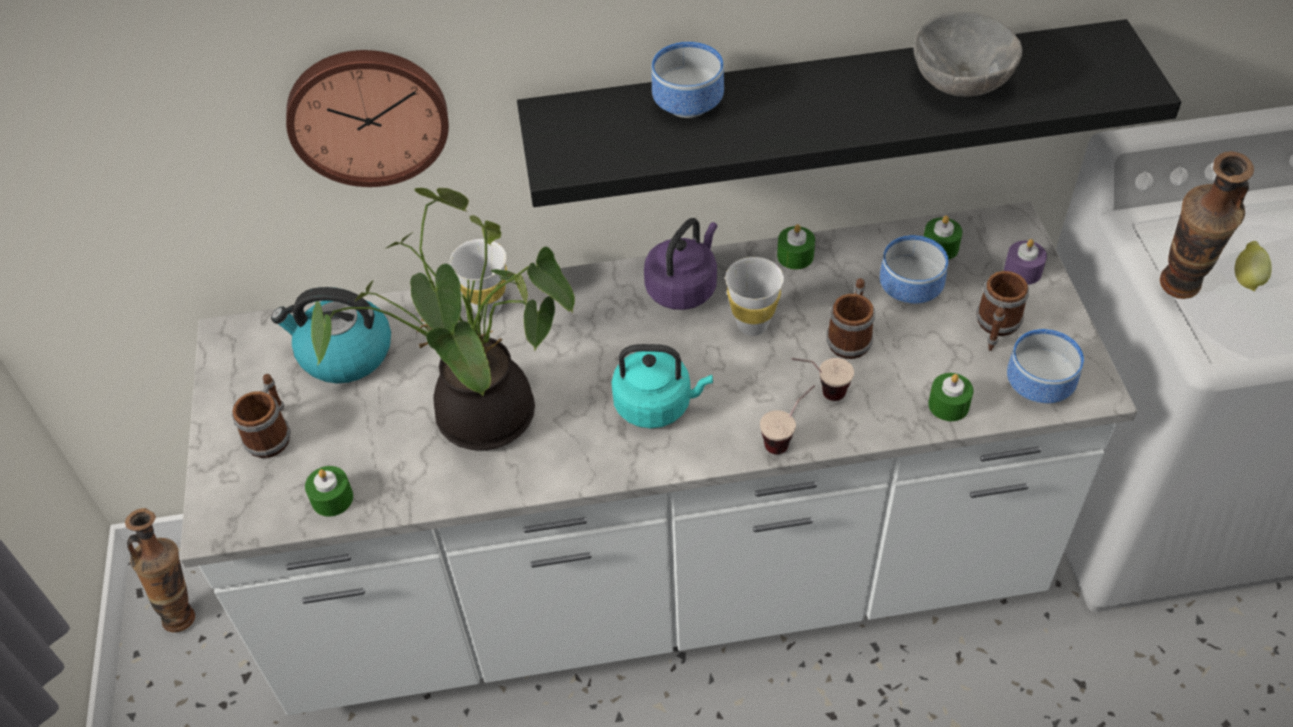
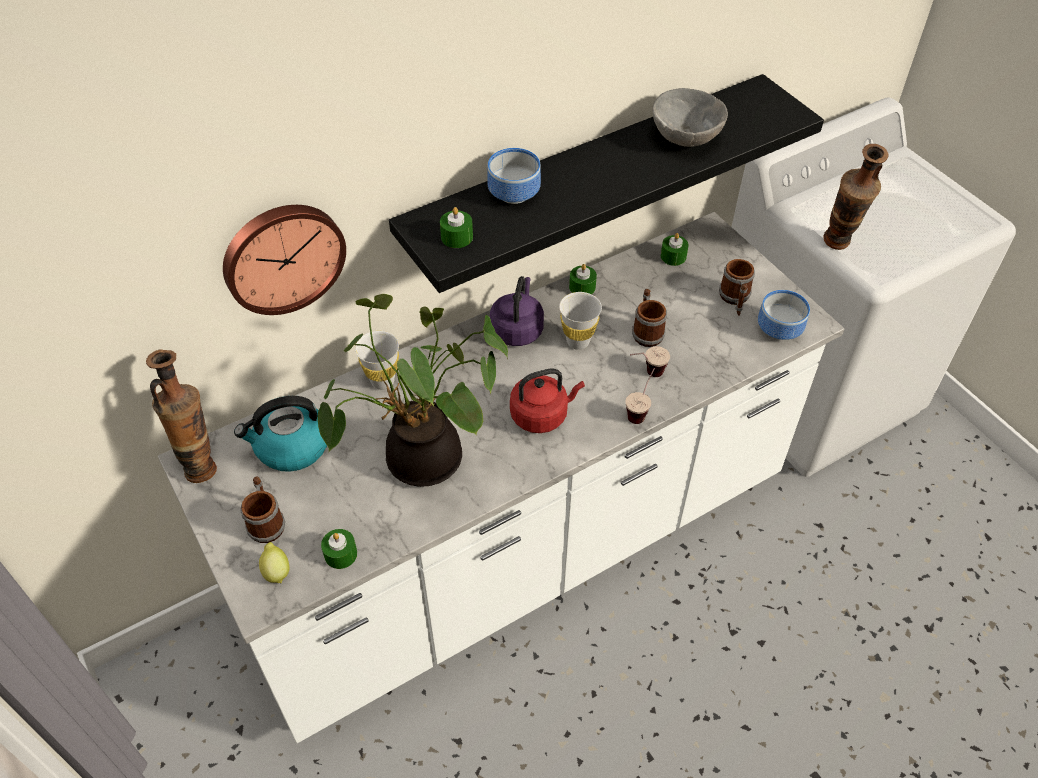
camera: 25 degrees left, 0 degrees up
vase [125,508,195,632] -> vase moved to [146,349,217,483]
turquoise kettle [611,344,713,429] -> red kettle [510,368,585,433]
bowl [880,235,949,304] -> none
green candle [928,373,974,421] -> green candle moved to [440,207,473,248]
purple candle [1004,239,1047,285] -> none
lemon [1235,241,1272,291] -> lemon moved to [259,542,290,584]

